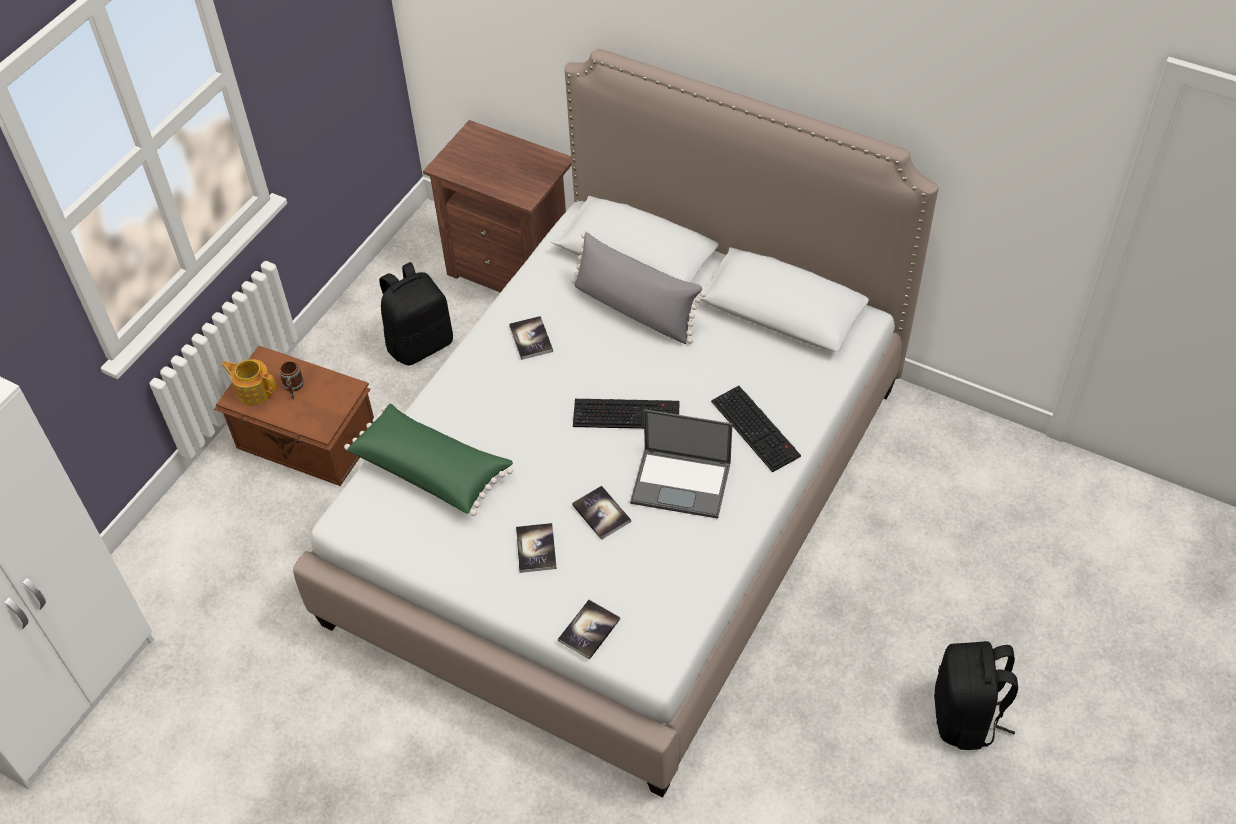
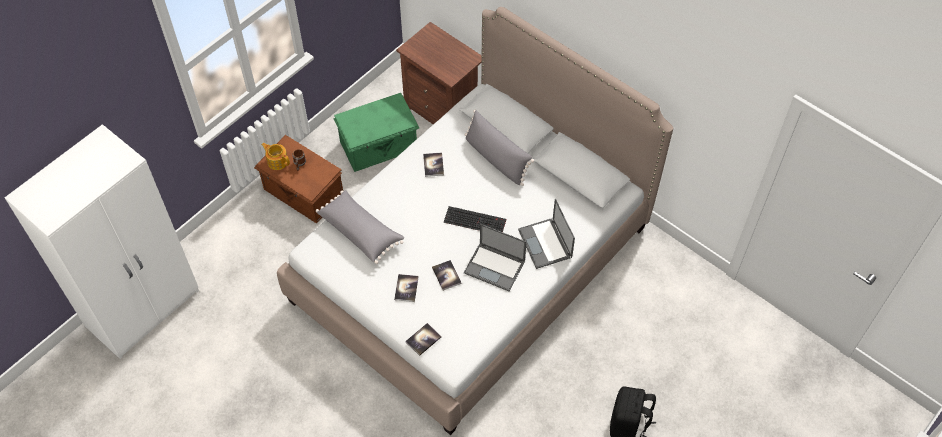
camera: 10 degrees right, 5 degrees up
green pillow [344,404,513,516] -> grey pillow [316,190,404,264]
black backpack [379,262,453,366] -> green storage box [333,93,419,172]
keyboard [711,386,801,472] -> laptop [518,199,575,269]

